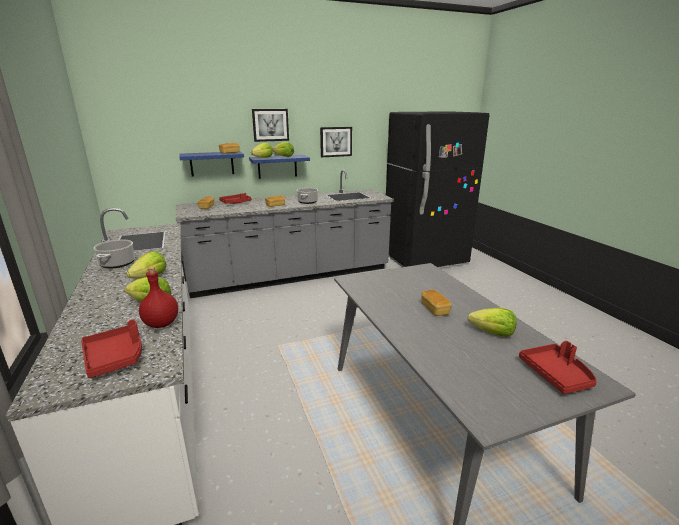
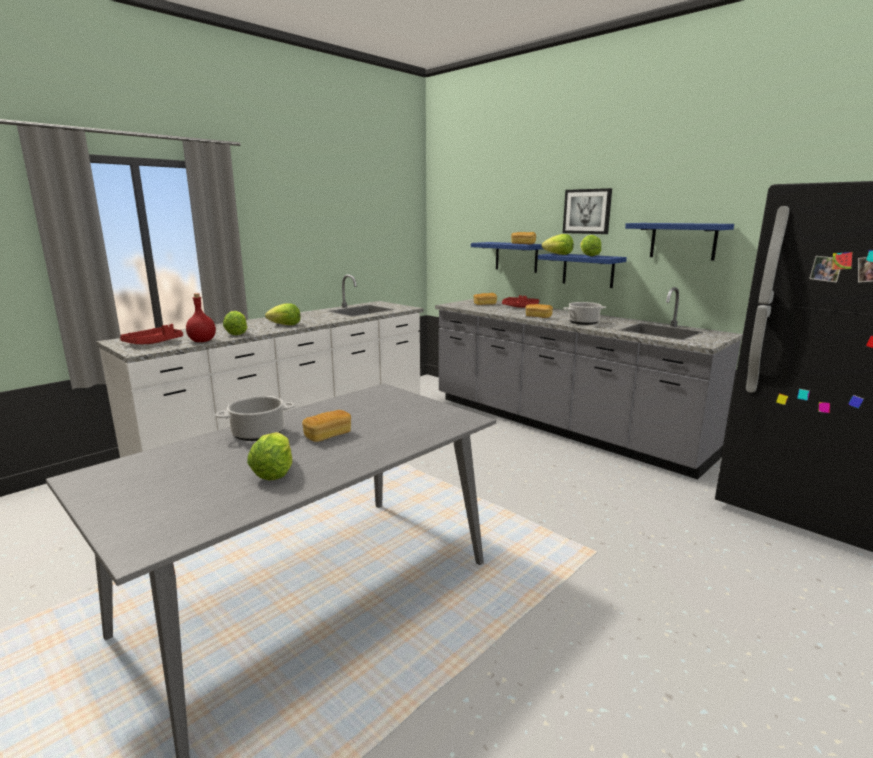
camera: 65 degrees right, 5 degrees down
cooking pot [93,239,135,268] -> cooking pot moved to [215,396,295,441]
picture [320,127,352,157] -> blue shelf [625,223,734,261]
red tray [519,341,597,394] -> none

